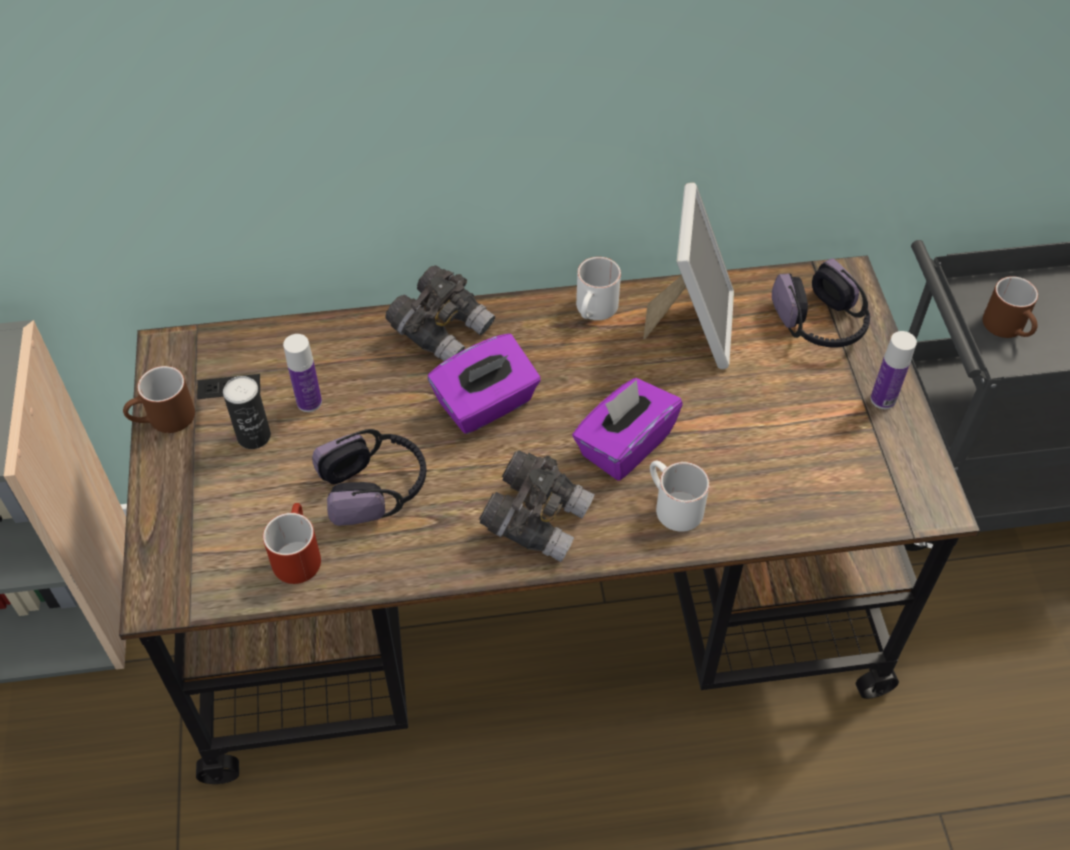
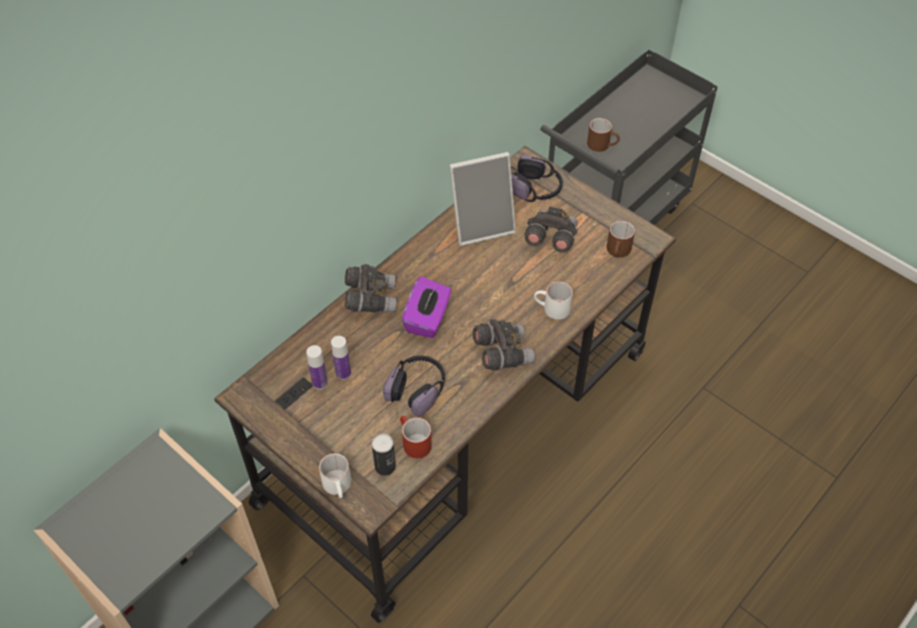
camera: 40 degrees left, 0 degrees up
brown mug [123,366,195,433] -> brown mug moved to [607,221,635,258]
can [223,376,271,449] -> can moved to [372,434,396,476]
purple tissue box [572,378,683,481] -> none
white mug [576,257,621,320] -> white mug moved to [319,453,351,498]
picture frame [643,182,734,369] -> picture frame turned 105 degrees clockwise [449,152,516,246]
bottle [871,331,917,409] -> bottle moved to [306,345,328,389]
none -> grey binoculars [525,206,577,253]

